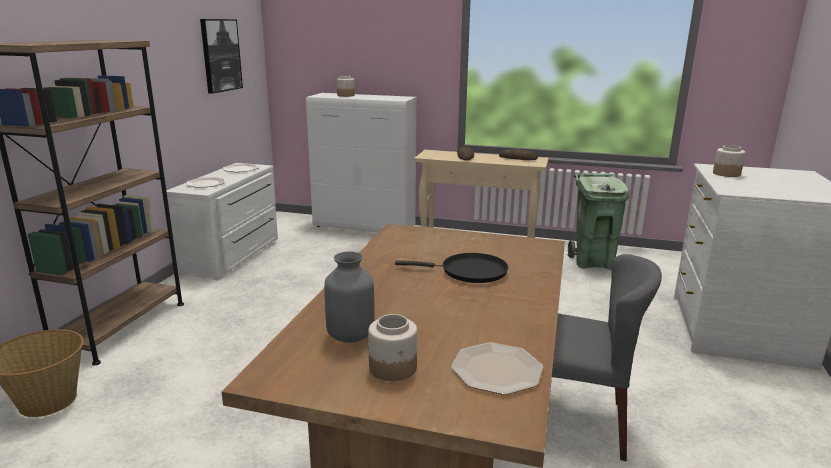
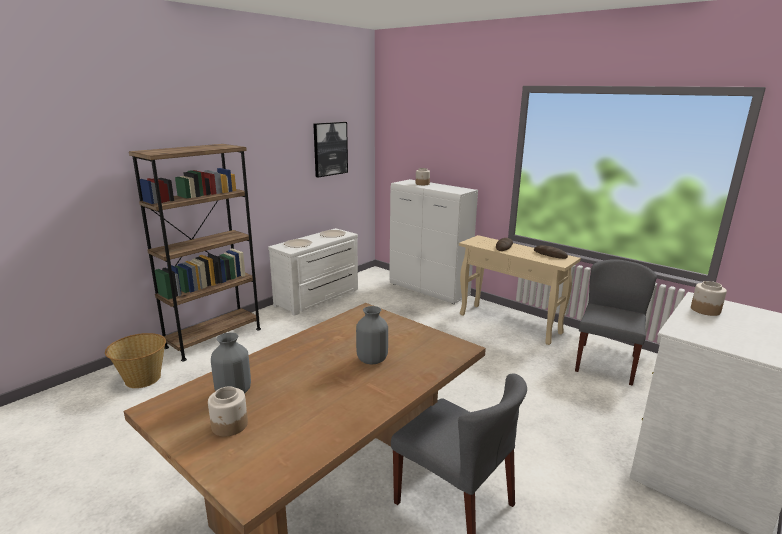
camera: 25 degrees right, 0 degrees up
black frying pan [395,253,508,283] -> grey vase [356,306,388,364]
plate [451,342,543,395] -> none
green trash can [568,173,629,269] -> grey chair [575,259,657,386]

